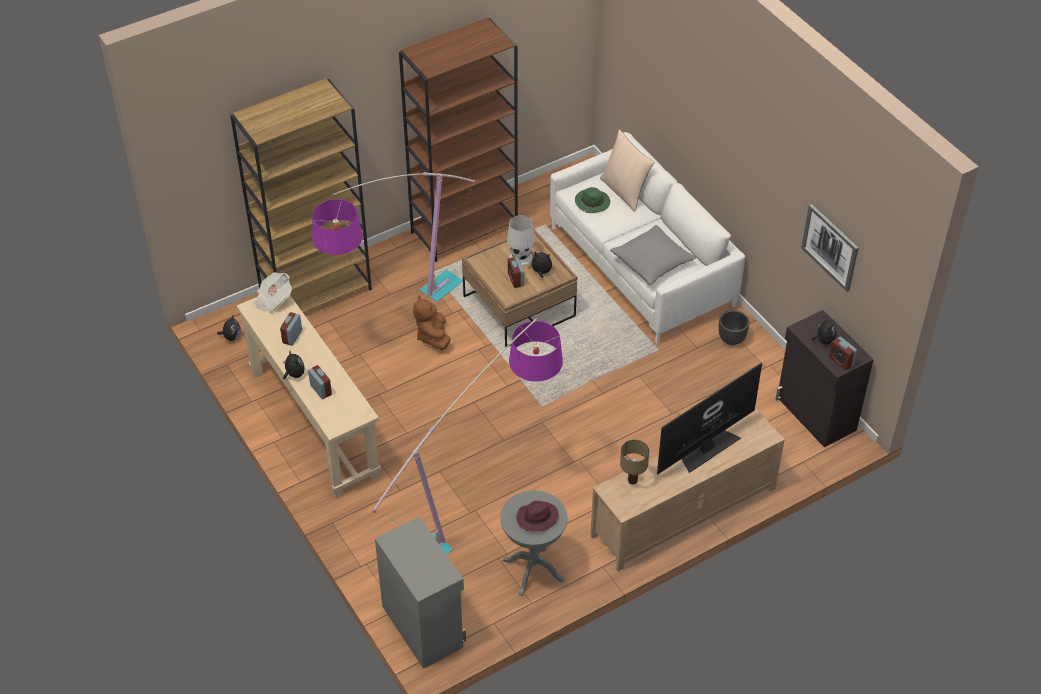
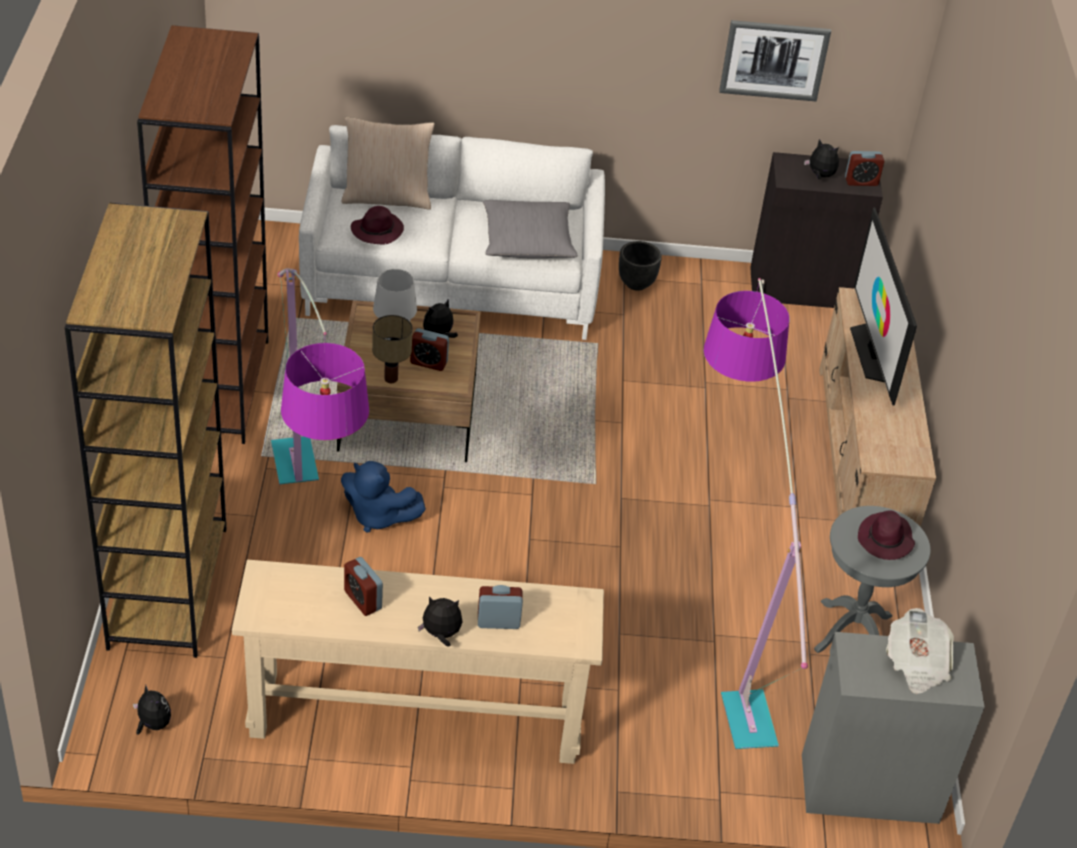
camera: 60 degrees left, 5 degrees down
newspaper [252,272,292,313] -> newspaper moved to [886,608,954,694]
brown plush toy [413,296,451,350] -> blue plush toy [341,461,426,533]
green hat [575,187,610,213] -> purple hat [351,206,404,244]
table lamp [620,440,649,484] -> table lamp moved to [372,315,413,383]

